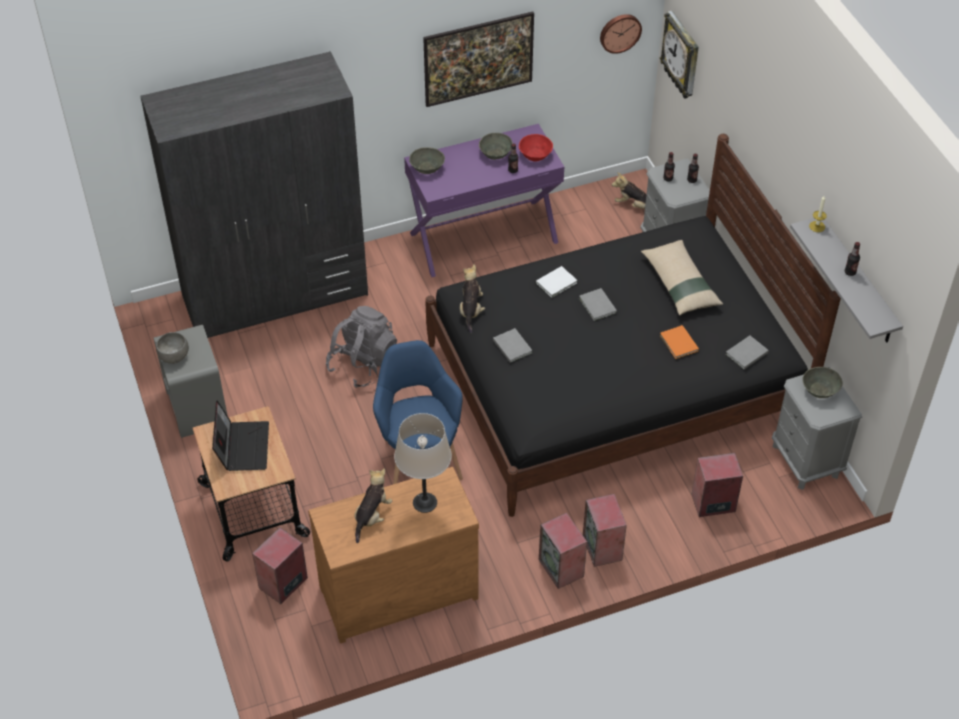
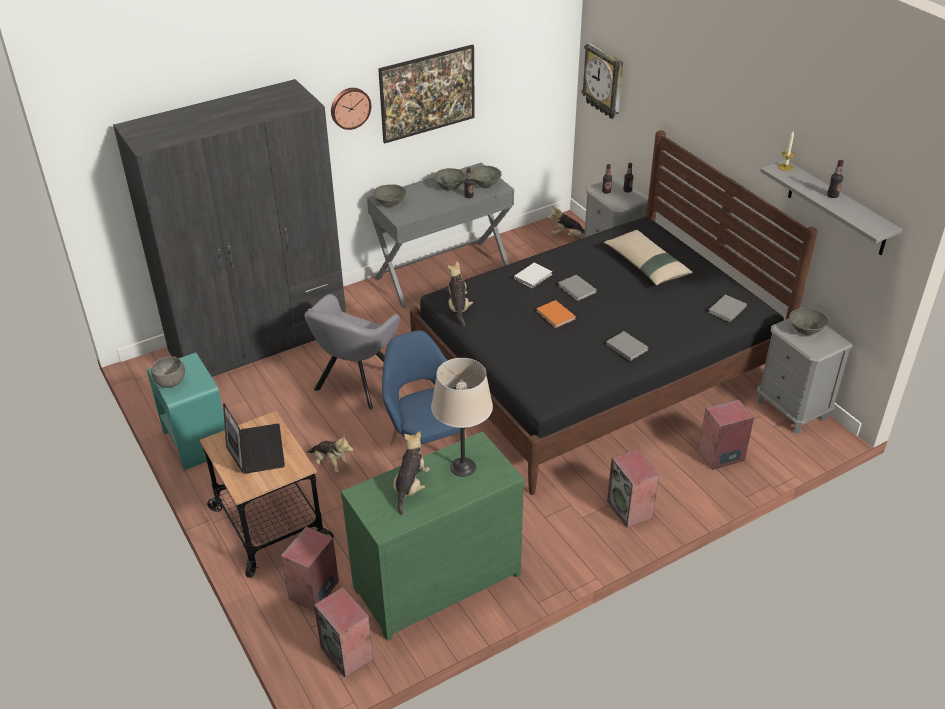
camera: 10 degrees left, 10 degrees down
grey nightstand [154,324,228,438] -> turquoise nightstand [147,353,225,470]
brown dresser [308,467,479,643] -> green dresser [341,431,525,641]
grey backpack [326,306,397,388] -> grey armchair [304,294,400,409]
purple desk [404,124,564,277] -> grey desk [367,163,514,309]
grey book [493,328,533,363] -> grey book moved to [606,331,649,361]
red bowl [519,134,553,162] -> grey bowl [471,166,502,188]
speaker [539,513,587,589] -> speaker moved to [314,587,373,678]
wall clock [600,14,642,54] -> wall clock moved to [331,88,371,130]
orange book [660,325,699,359] -> orange book moved to [536,300,576,328]
none -> plush toy [307,434,353,473]

